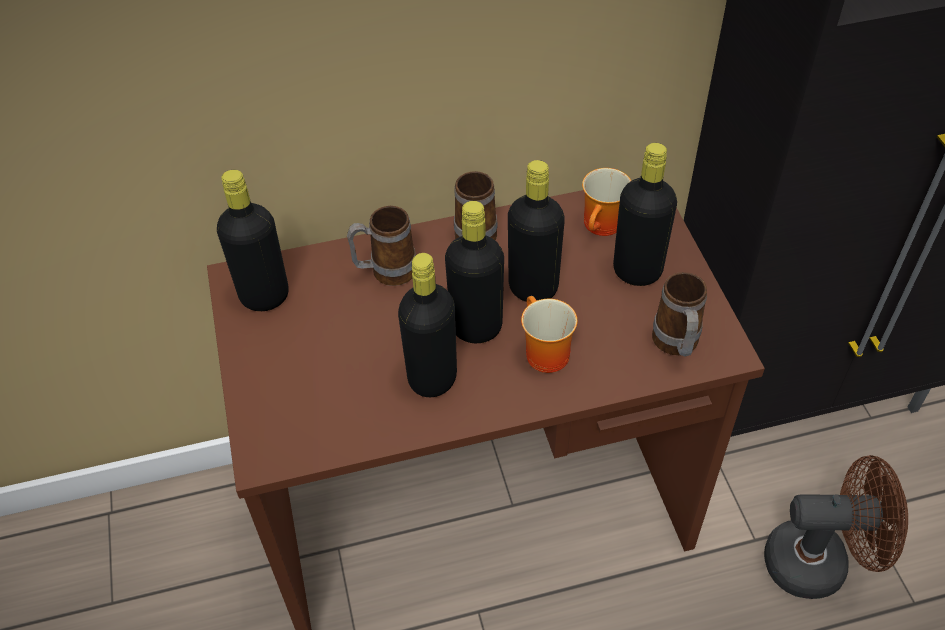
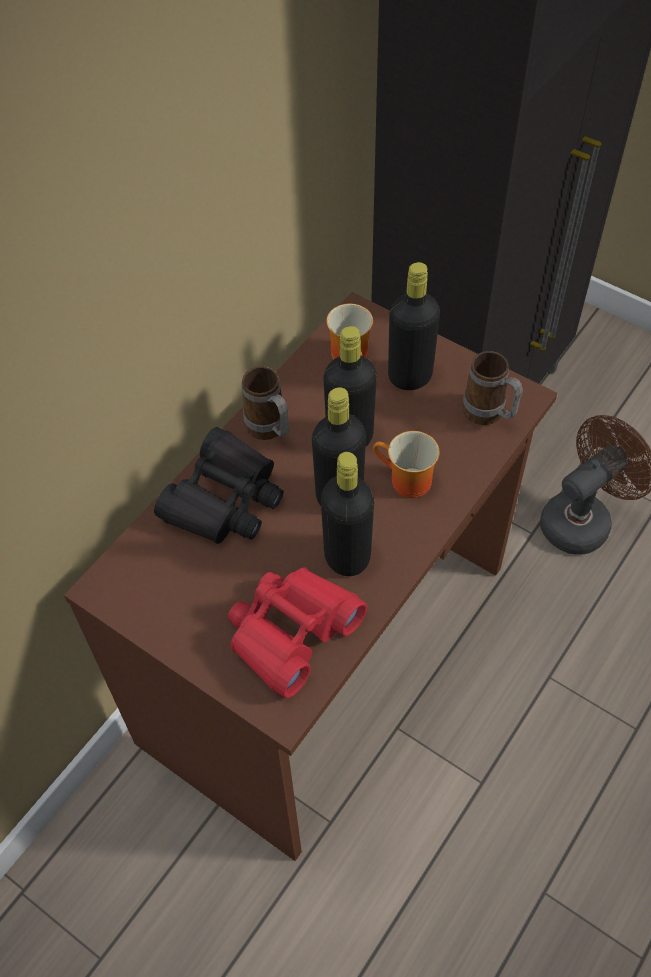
camera: 40 degrees left, 5 degrees up
black bottle [217,170,289,311] -> none
mug [347,206,416,286] -> black binoculars [154,427,284,544]
none -> red binoculars [228,567,367,698]

